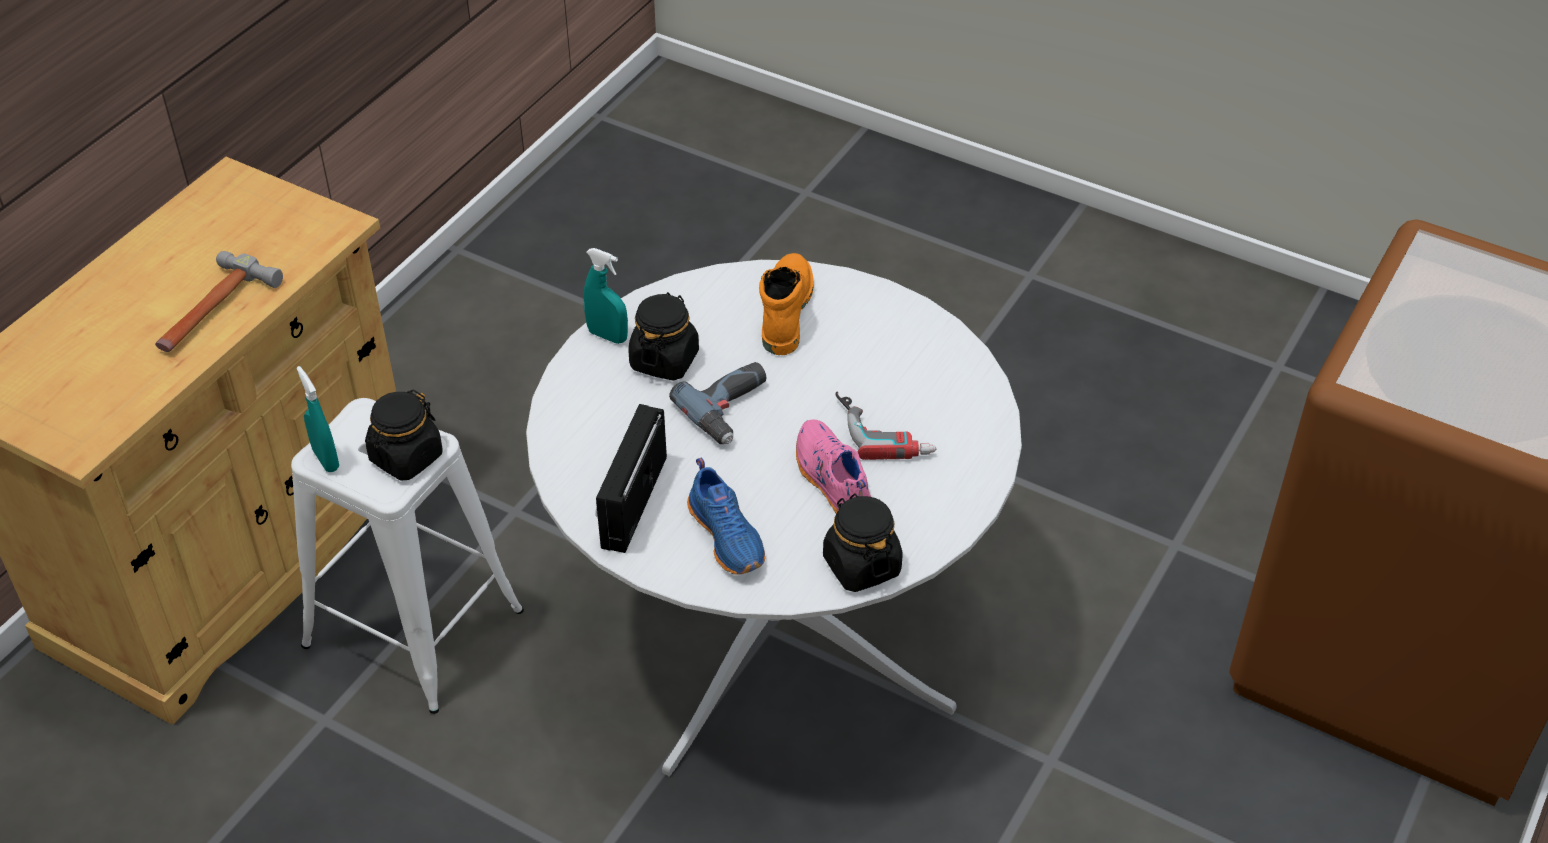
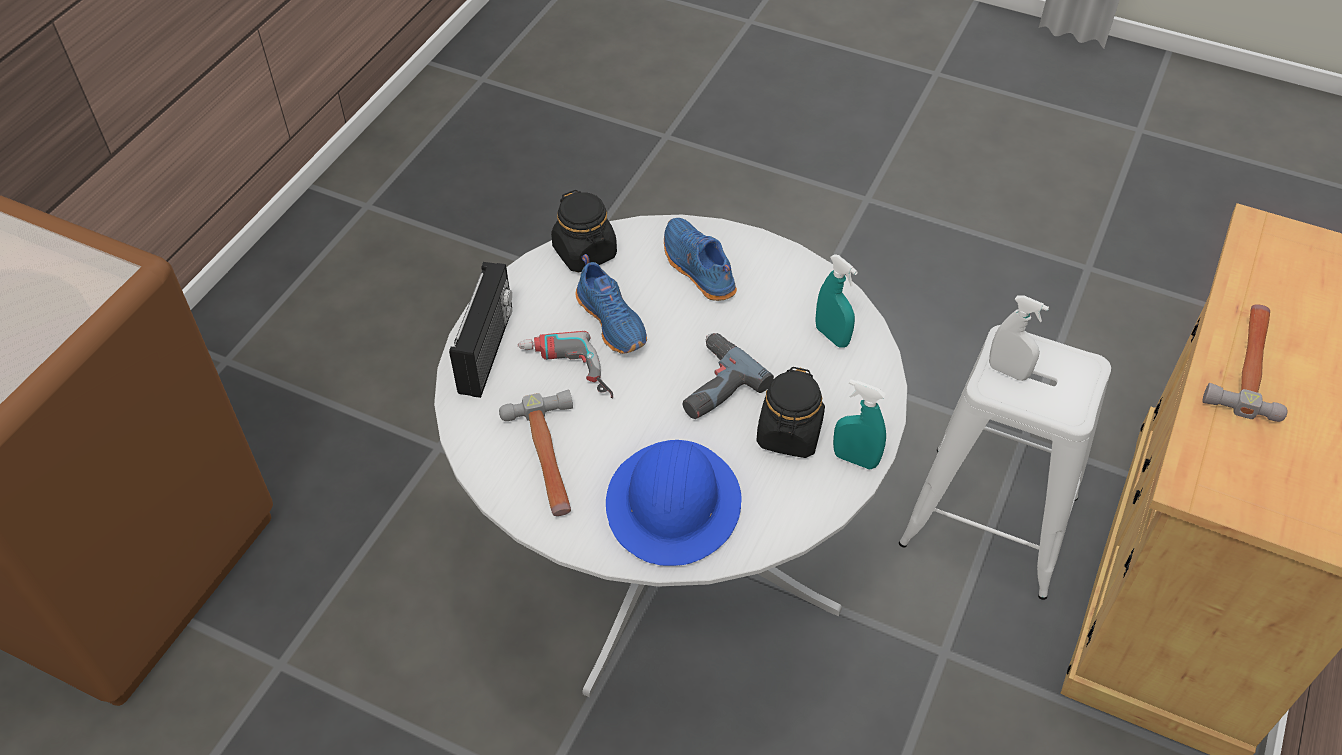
camera: 175 degrees right, 5 degrees up
turquoise spray bottle [296,366,339,472] -> turquoise spray bottle moved to [815,254,858,348]
black jar [365,389,443,481] -> white spray bottle [989,295,1049,381]
radio [595,404,667,553] -> radio moved to [449,262,512,398]
orange boot [759,253,814,355] -> blue hard hat [606,440,742,566]
pink shoe [796,419,871,513] -> blue shoe [575,254,647,354]
none -> hammer [499,390,573,516]

